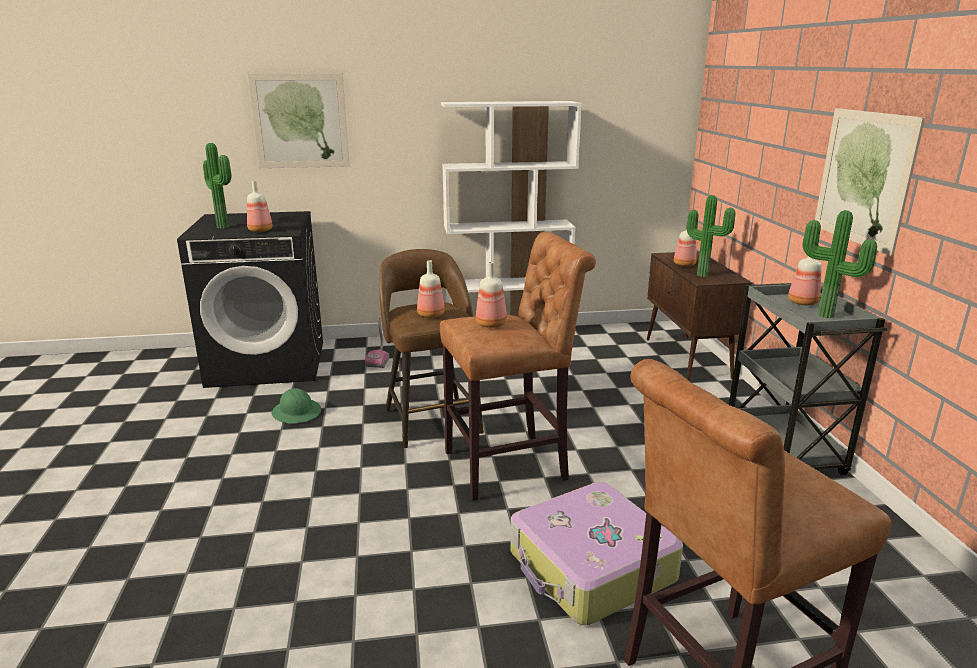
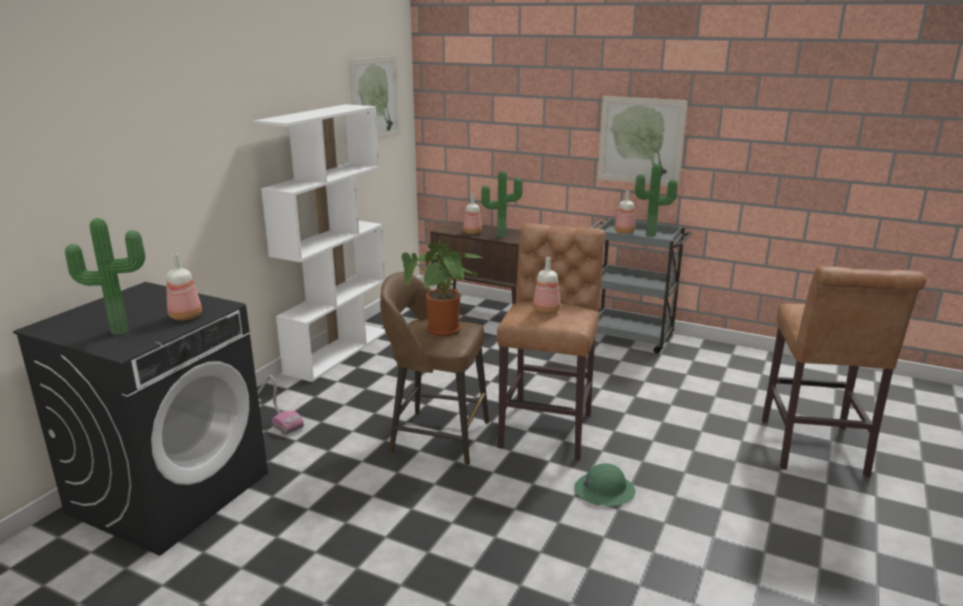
camera: 55 degrees left, 0 degrees up
picture [248,73,350,168] -> picture moved to [349,55,400,140]
green hard hat [271,388,321,424] -> green hard hat moved to [574,463,636,506]
bottle [417,260,445,318] -> potted plant [401,236,483,336]
suitcase [510,482,683,625] -> none

